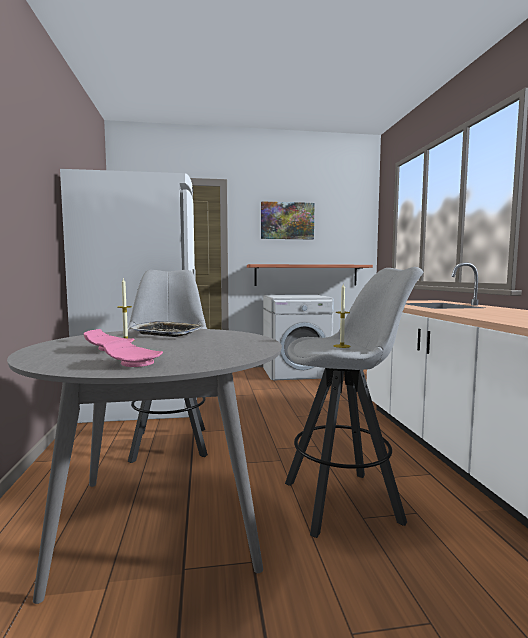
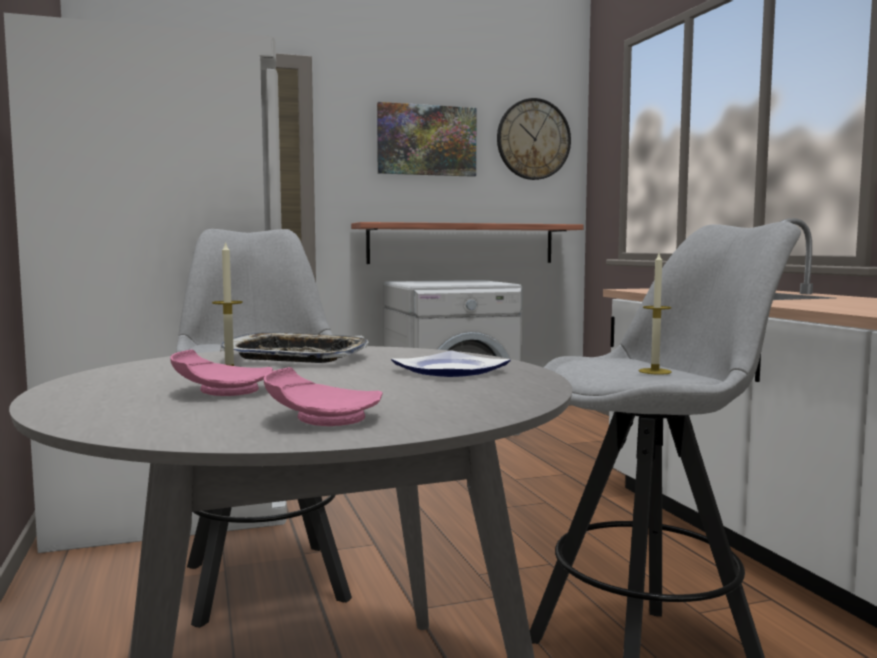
camera: 10 degrees left, 0 degrees up
none -> plate [391,351,510,377]
none -> wall clock [497,98,571,180]

